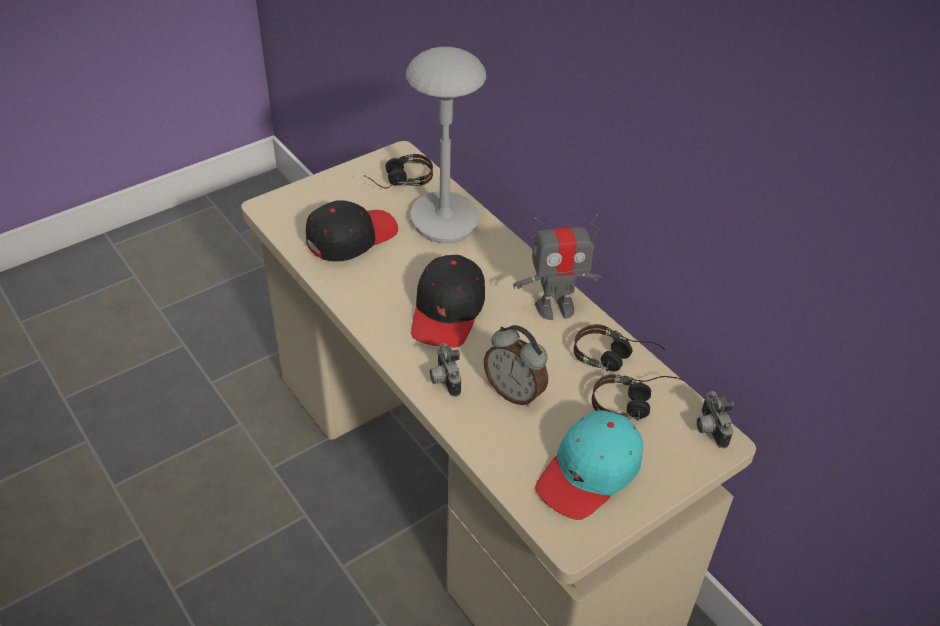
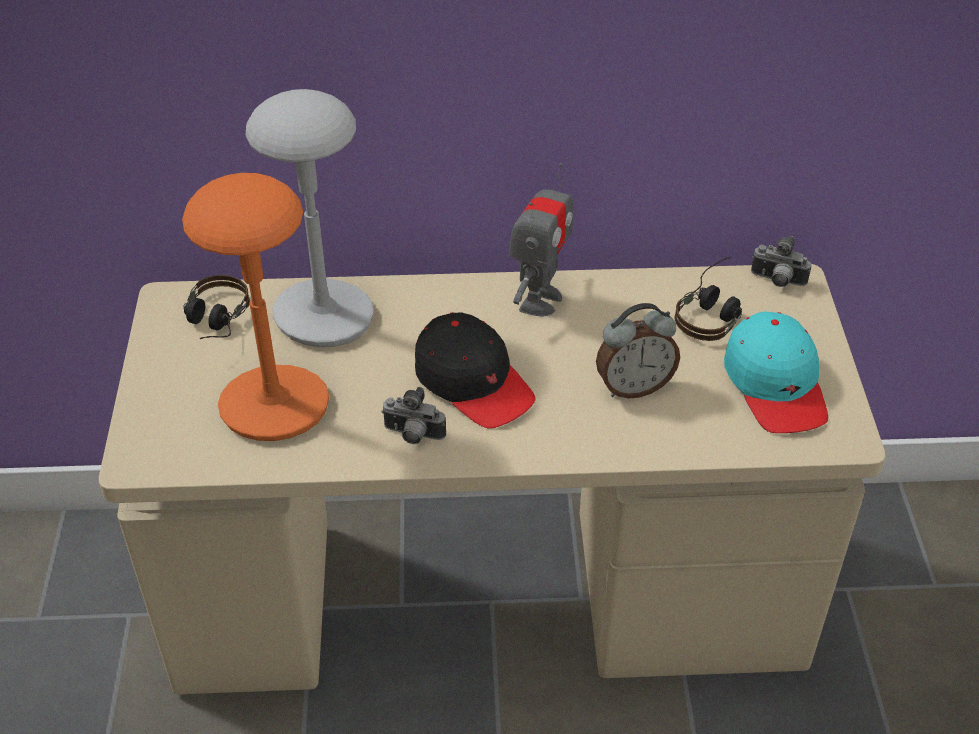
camera: 55 degrees left, 0 degrees up
black cap [306,200,398,262] -> orange table lamp [182,173,329,441]
camera [430,343,461,397] -> camera moved to [381,387,446,444]
headphones [574,324,665,371] -> none

